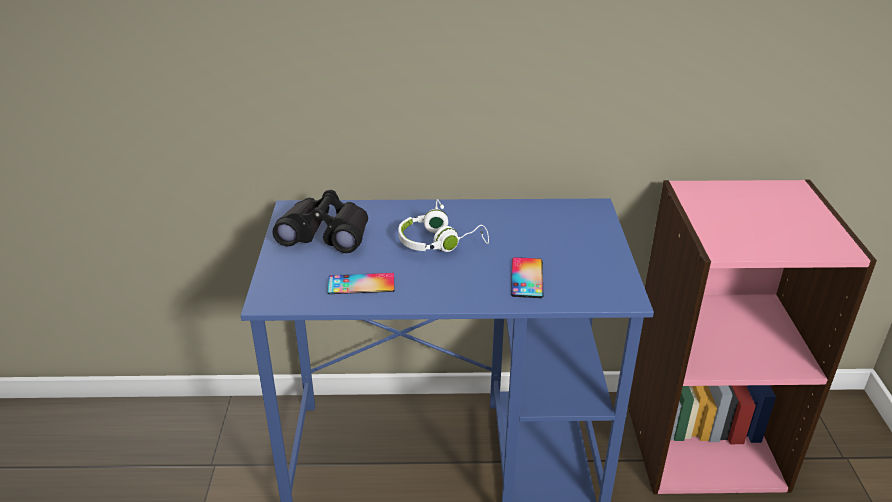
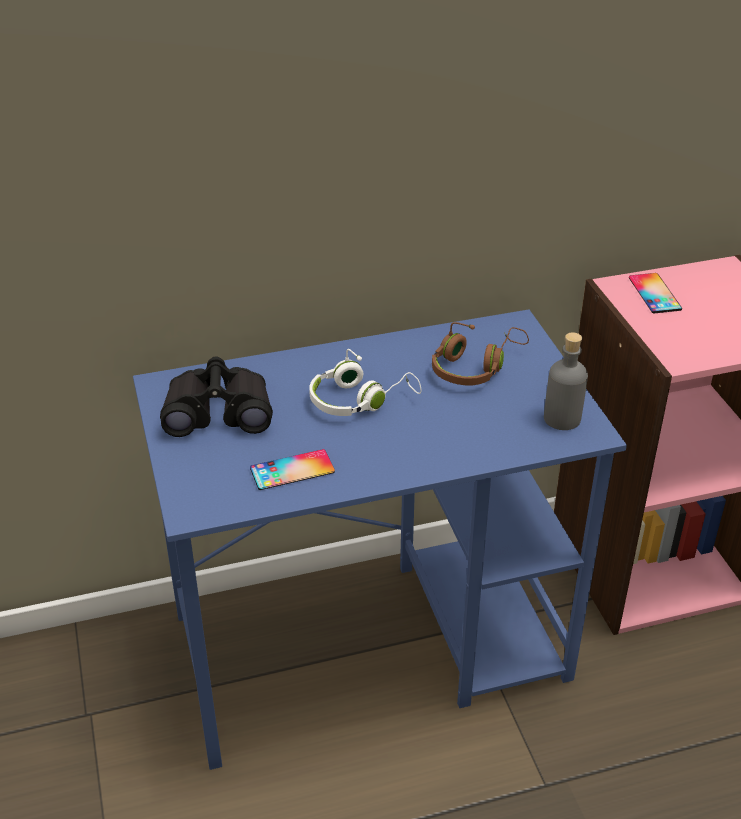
camera: 15 degrees left, 5 degrees up
phone [511,257,543,298] -> phone moved to [629,273,682,313]
none -> brown headphones [432,322,529,386]
none -> grey bottle [544,332,588,430]

